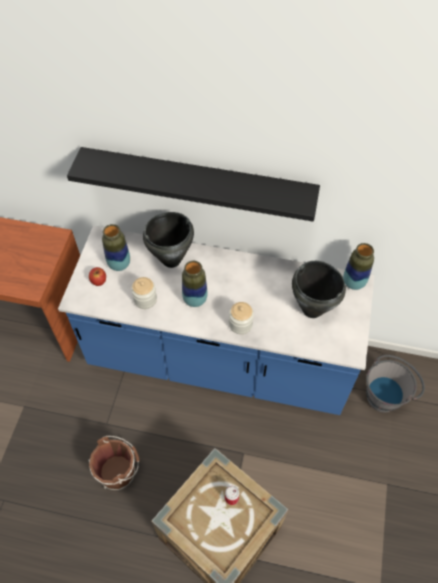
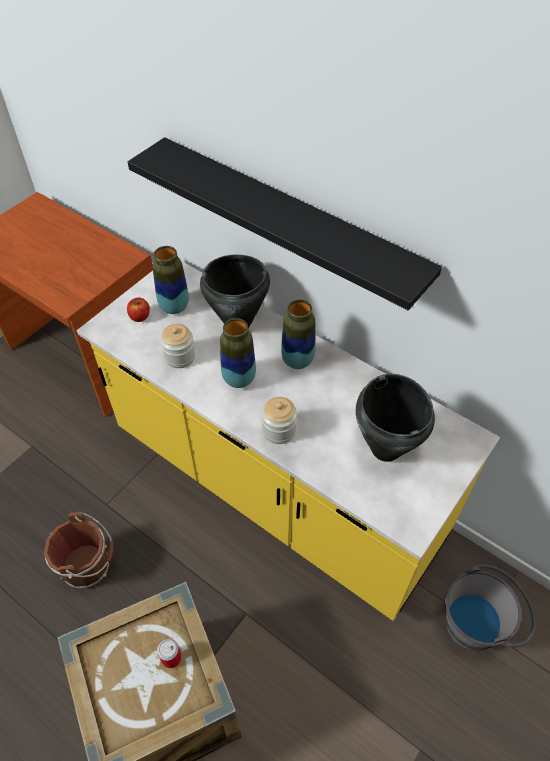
camera: 25 degrees right, 5 degrees down
blue counter [58,226,374,415] -> yellow counter [77,261,500,621]
vase [343,243,374,290] -> vase moved to [281,300,316,369]

